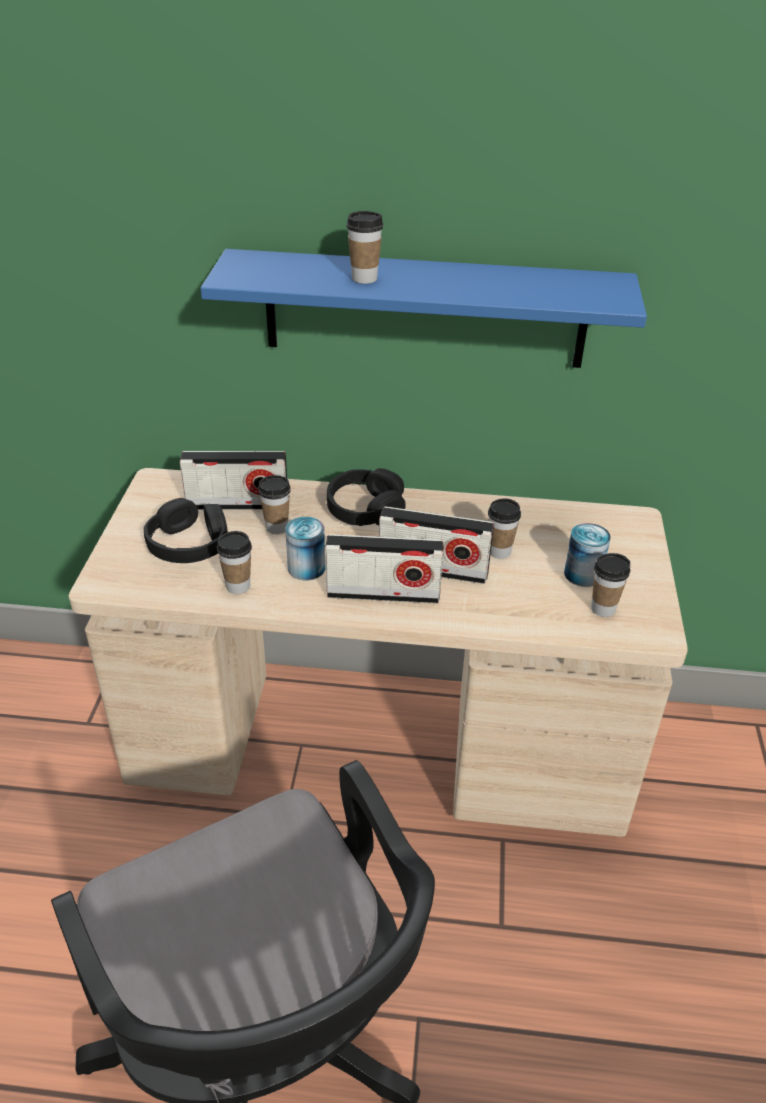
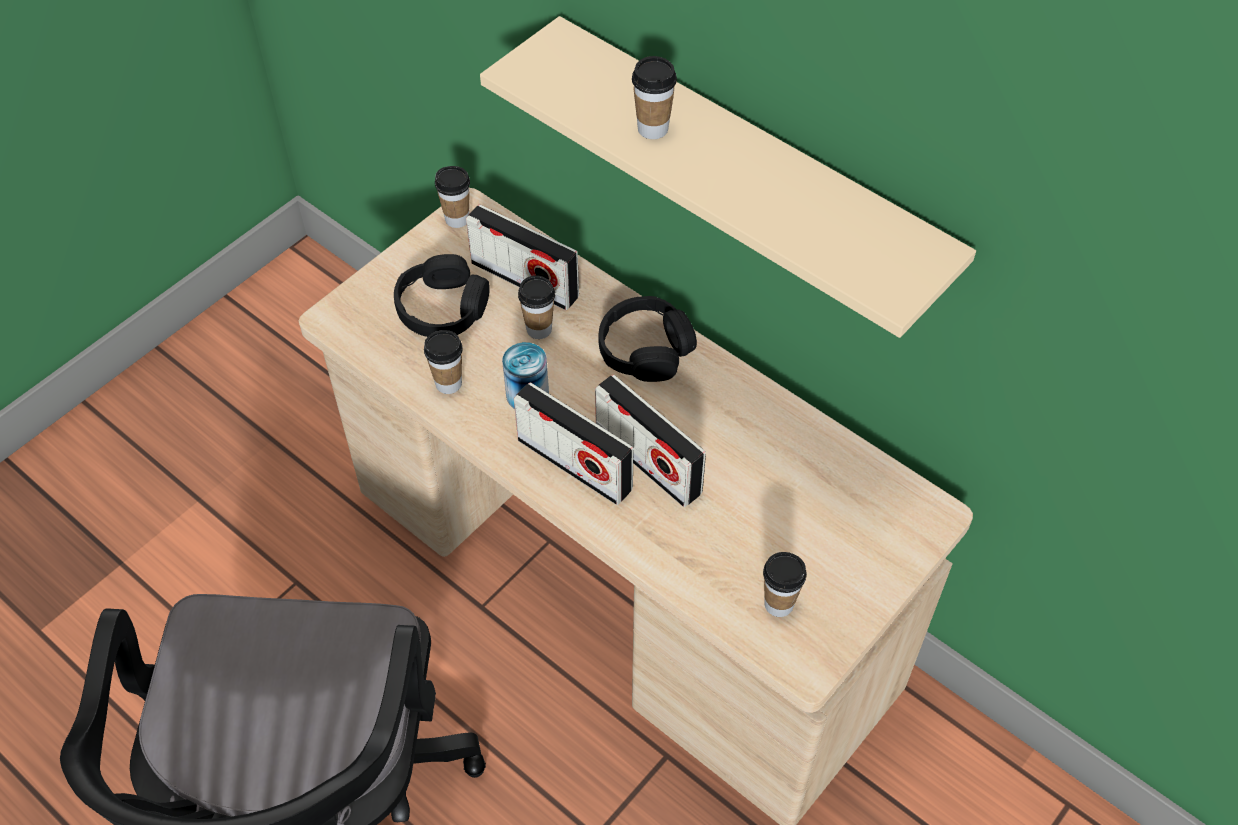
camera: 35 degrees right, 15 degrees up
blue shelf [201,249,647,368] -> beige shelf [480,16,976,338]
cup [488,498,521,559] -> cup moved to [435,166,470,228]
can [564,523,611,587] -> none

